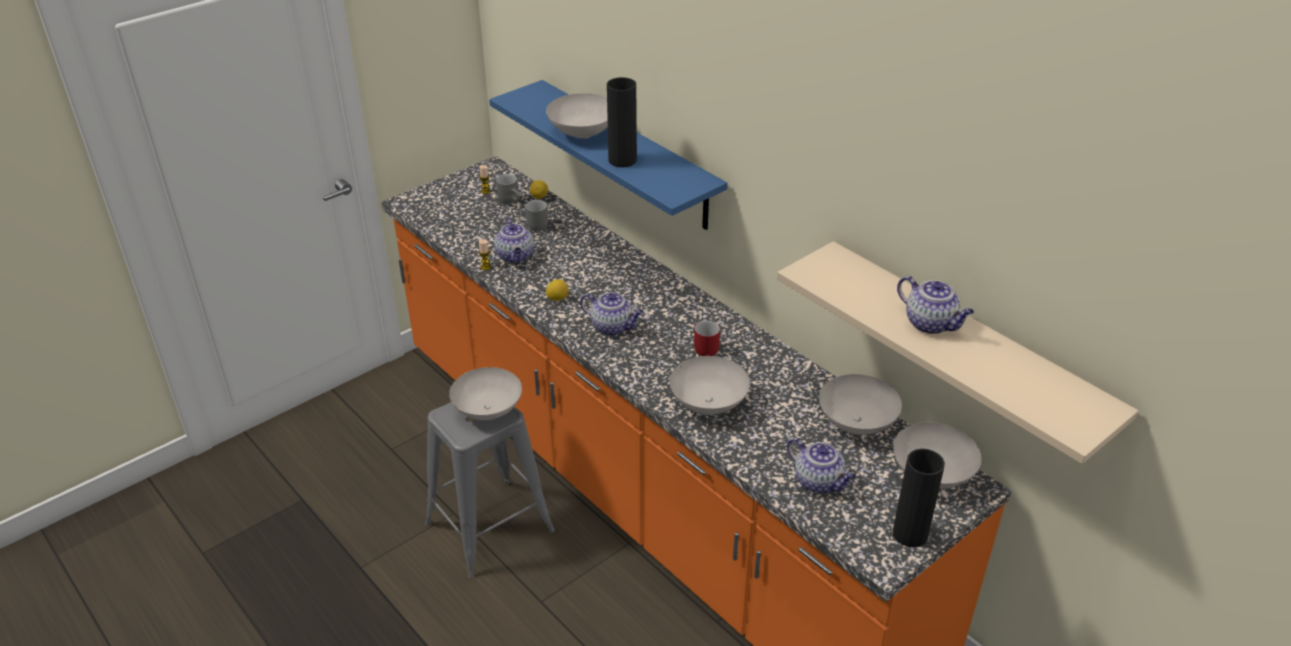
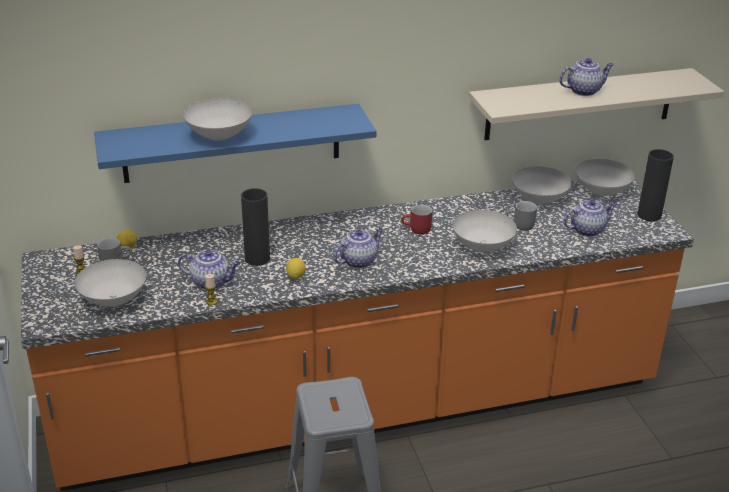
camera: 65 degrees left, 5 degrees down
white bowl [449,367,522,420] -> white bowl moved to [74,259,146,307]
grey mug [525,200,548,231] -> grey mug moved to [506,201,537,231]
black vase [607,77,637,167] -> black vase moved to [241,188,270,266]

